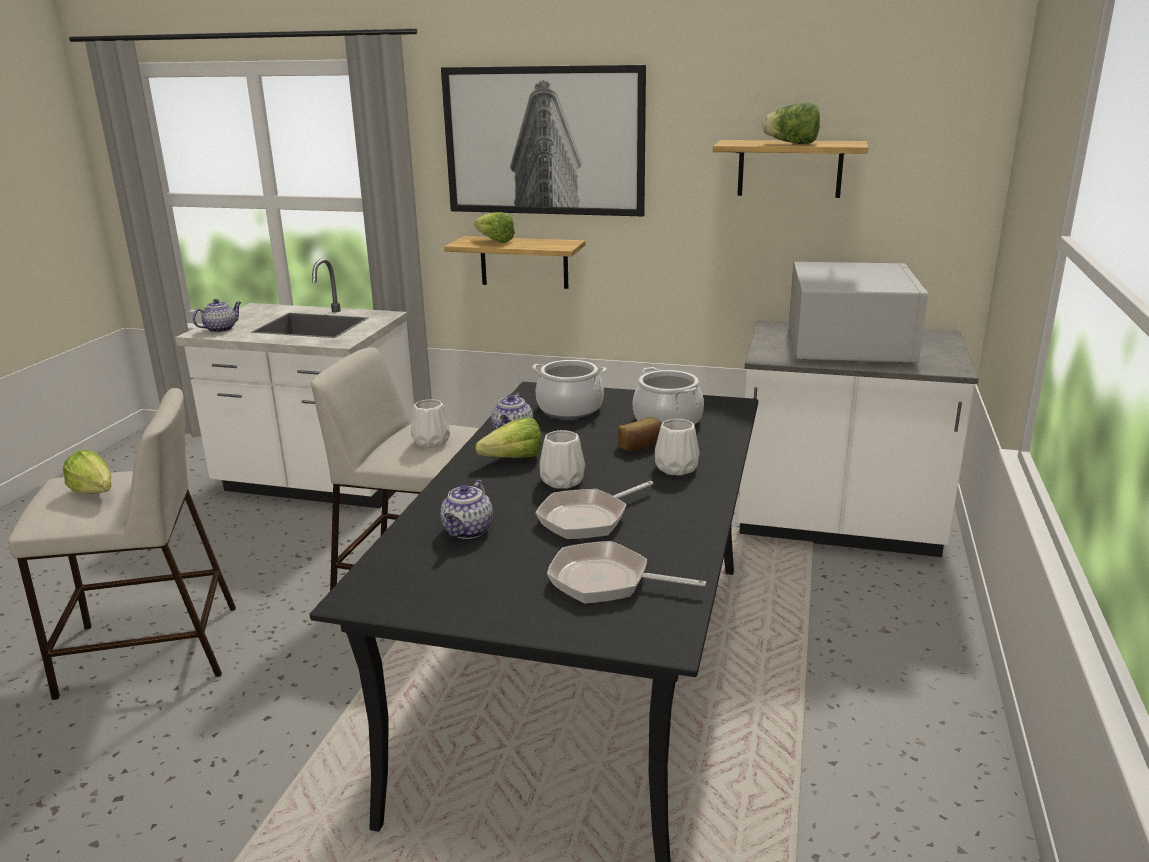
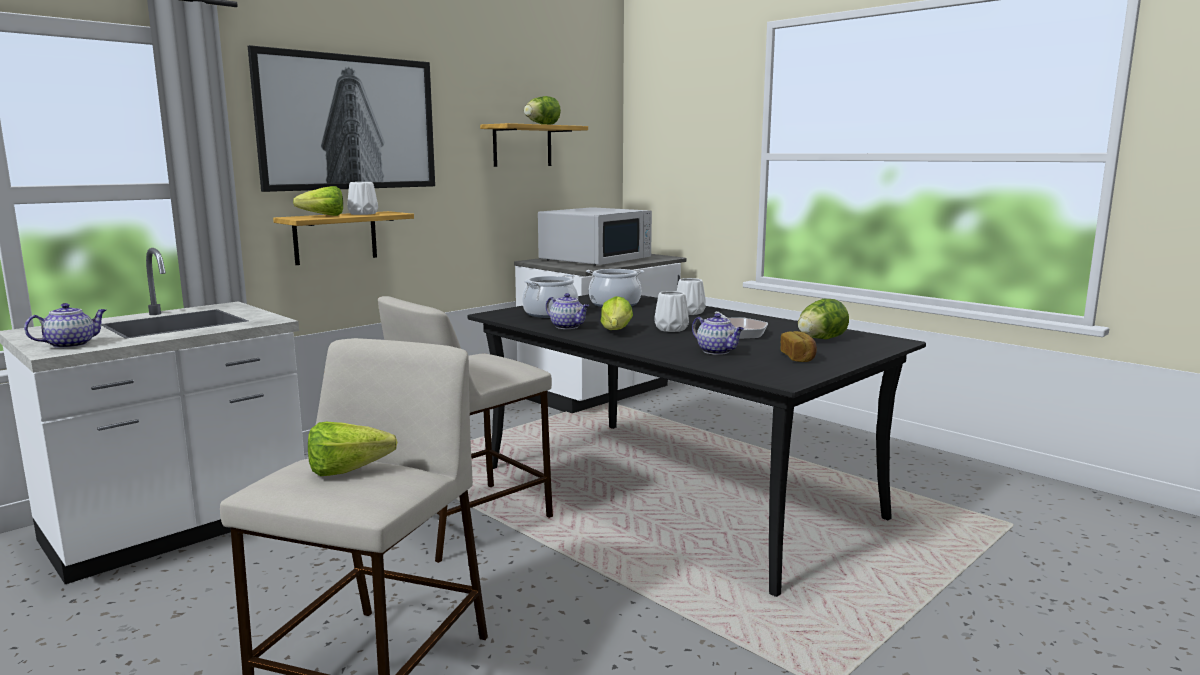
camera: 60 degrees left, 10 degrees down
teapot [193,299,241,333] -> teapot turned 60 degrees clockwise [24,303,106,348]
white vase [411,399,450,448] -> white vase moved to [347,182,378,215]
frying pan [547,541,706,604] -> lettuce [798,299,849,339]
bread [618,417,662,451] -> bread moved to [780,331,817,362]
white microwave [789,262,928,363] -> white microwave turned 90 degrees clockwise [538,207,652,266]

